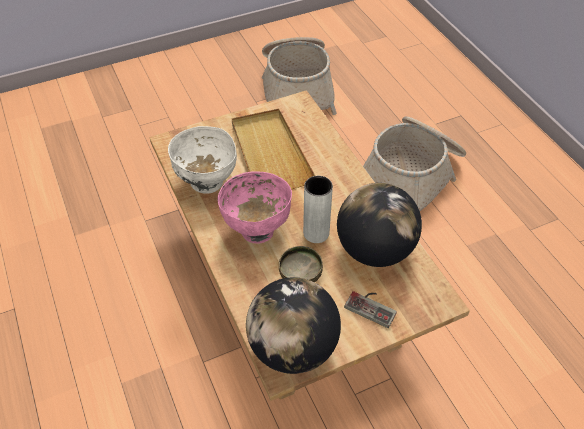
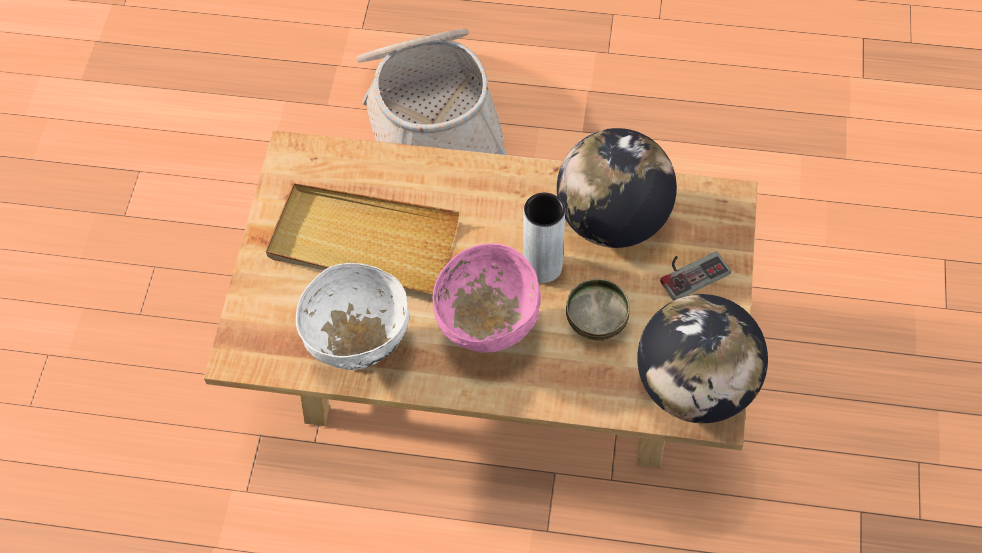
camera: 55 degrees left, 10 degrees up
basket [262,37,337,115] -> none

